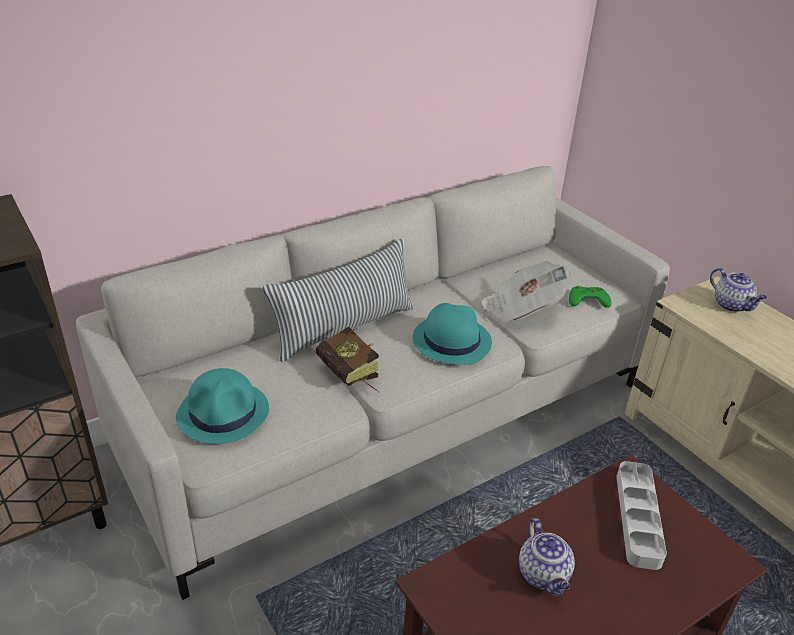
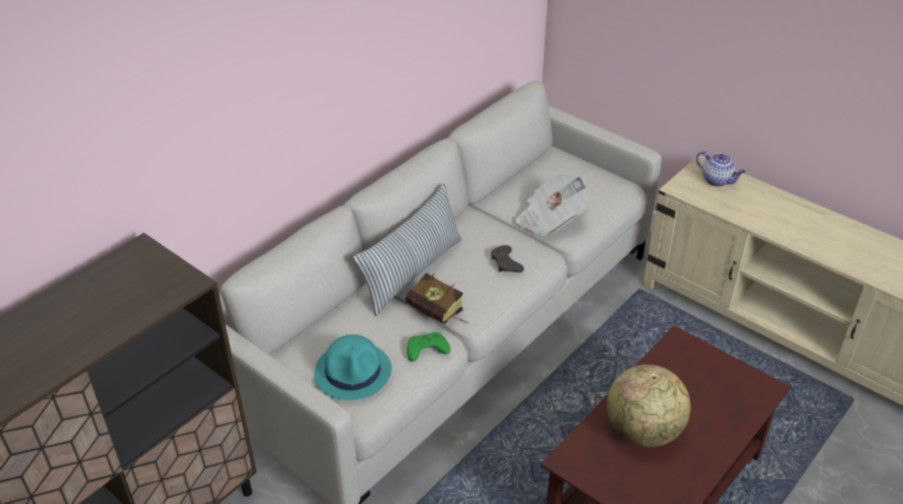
camera: 15 degrees left, 5 degrees up
turquoise hat [412,303,492,365] -> grey game controller [491,245,524,273]
teapot [519,518,575,596] -> globe [607,364,691,447]
green game controller [569,286,611,308] -> green game controller moved to [407,332,450,361]
grey tray [616,461,667,570] -> none

